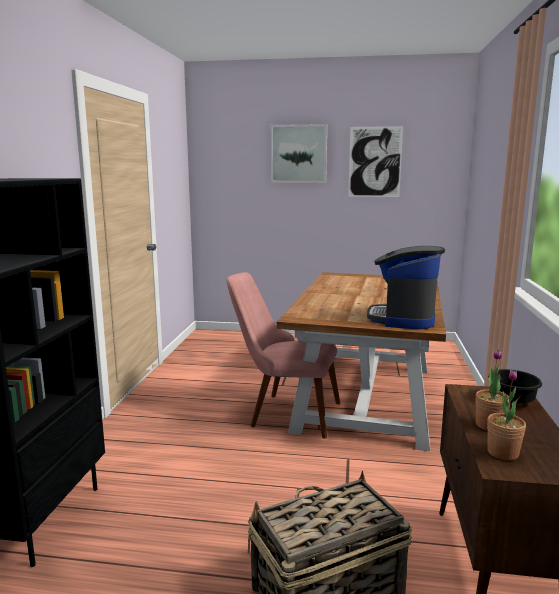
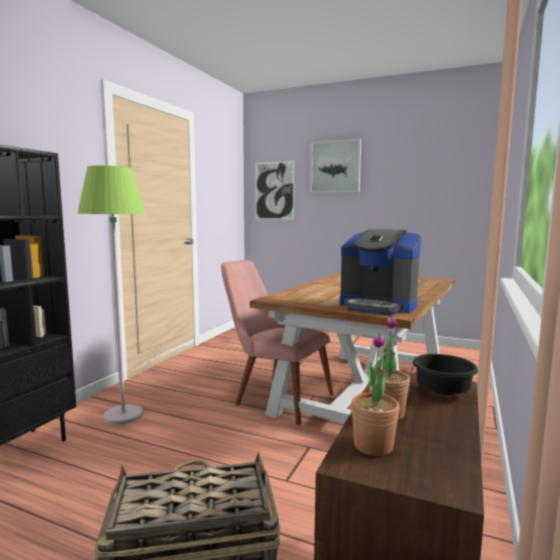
camera: 15 degrees right, 5 degrees down
picture [348,126,403,197] -> picture moved to [255,161,294,220]
coffee machine [367,246,445,329] -> coffee machine turned 90 degrees counterclockwise [340,229,421,315]
none -> green floor lamp [77,165,146,425]

